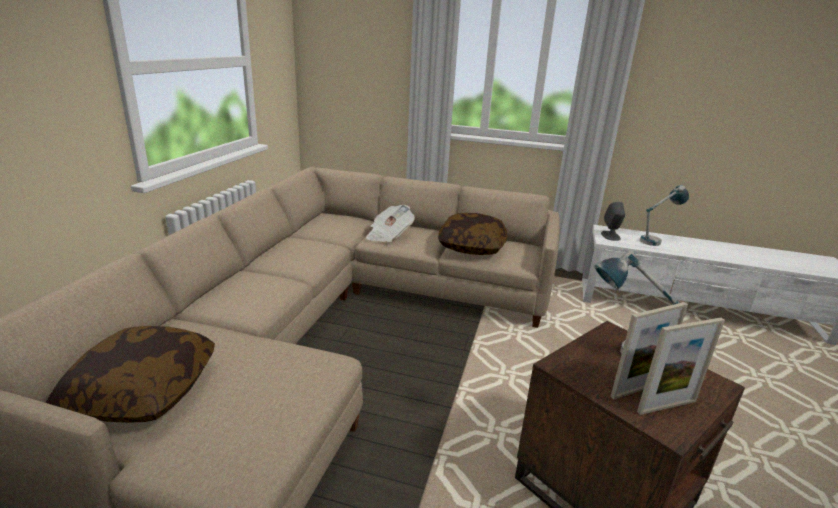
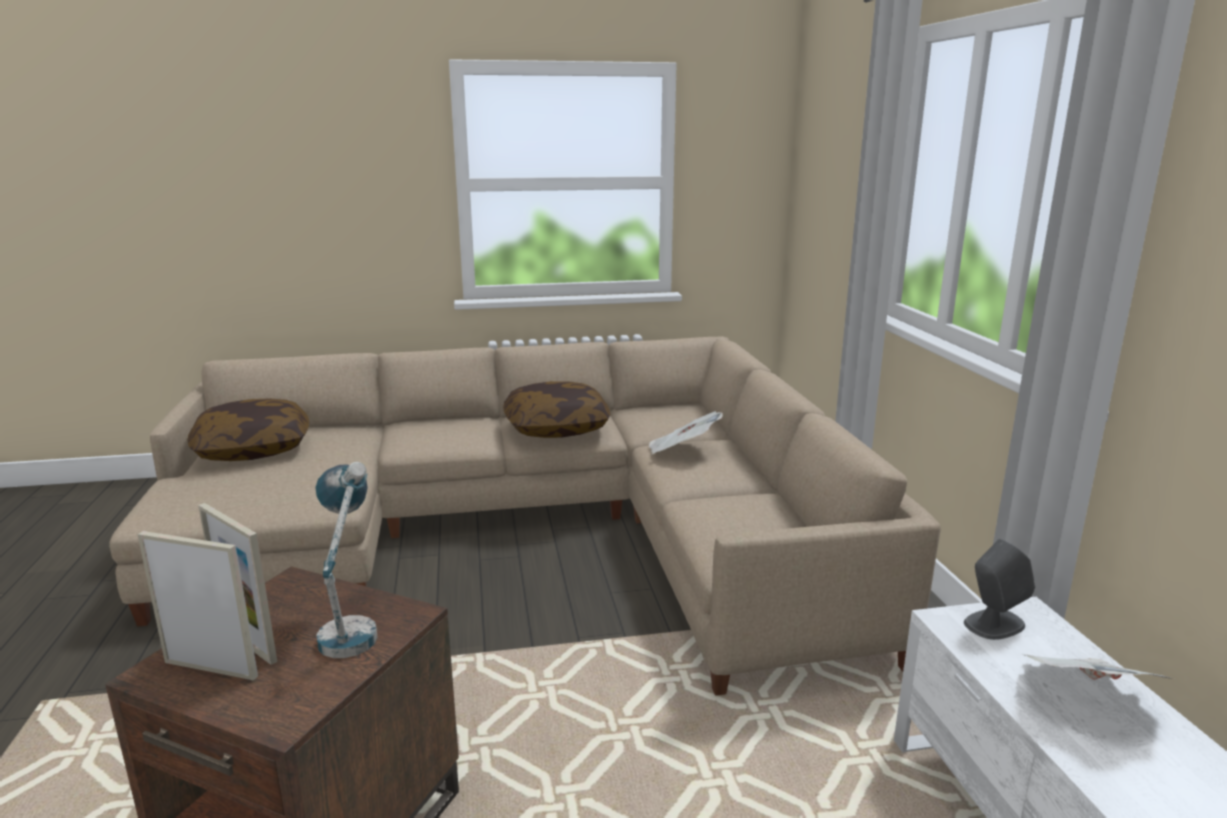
camera: 65 degrees right, 5 degrees down
pillow [438,213,507,255] -> pillow moved to [503,381,610,438]
picture frame [637,318,725,415] -> picture frame turned 150 degrees clockwise [137,531,258,681]
table lamp [640,185,689,246] -> newspaper [1025,654,1173,680]

